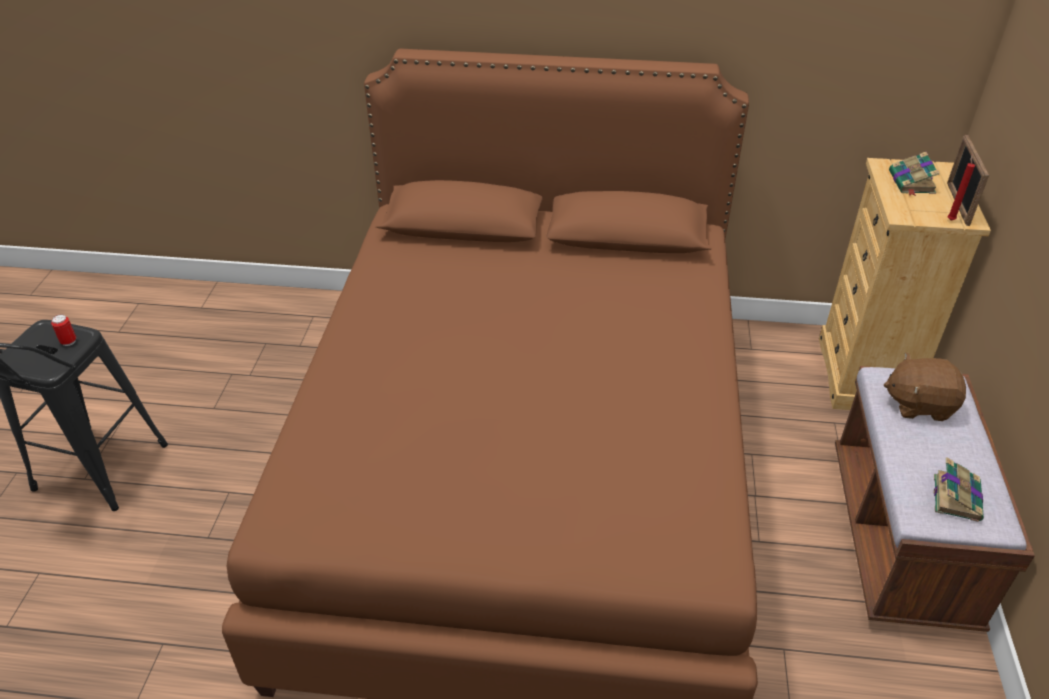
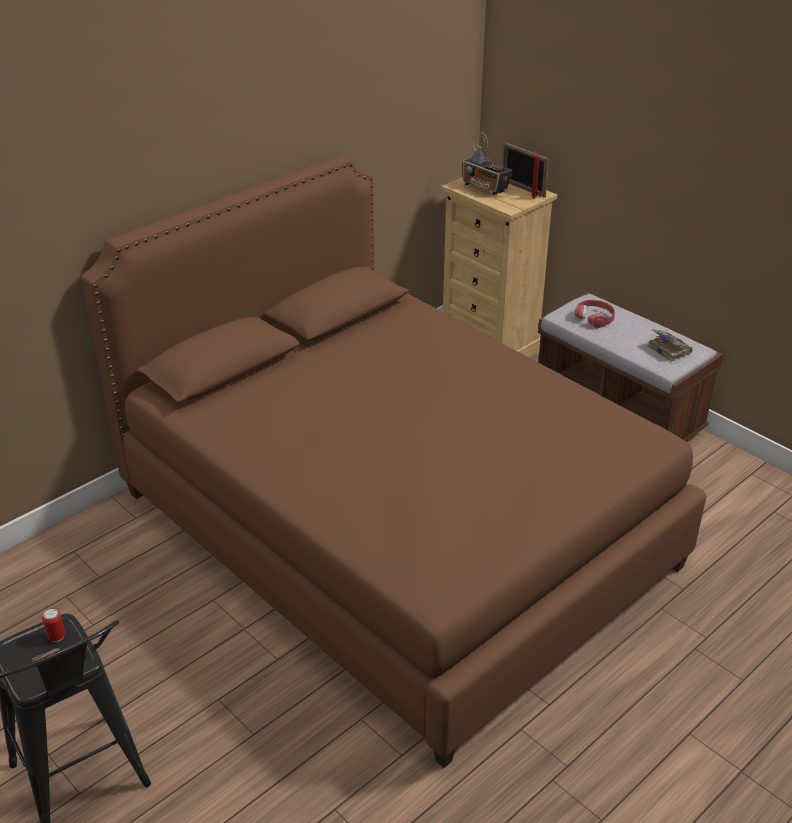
camera: 50 degrees left, 5 degrees down
brown plush toy [884,352,966,421] -> red headphones [575,300,615,328]
book [889,152,939,196] -> radio [462,132,513,195]

